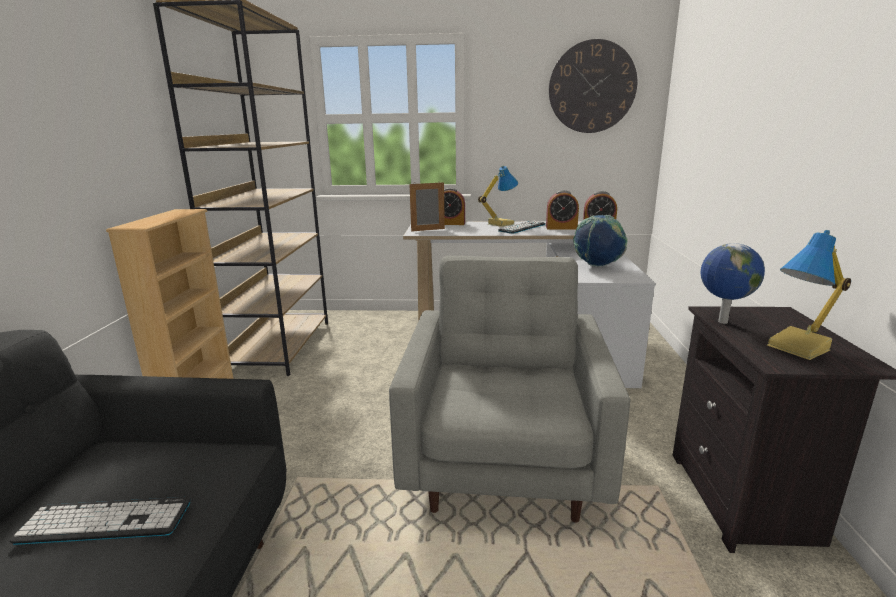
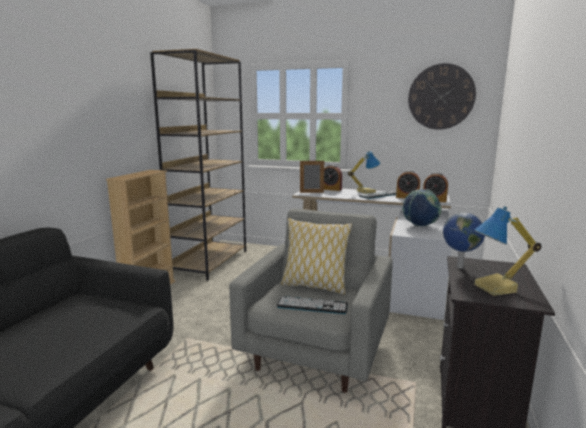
camera: 15 degrees right, 5 degrees down
keyboard [10,497,191,545] -> keyboard moved to [277,296,348,314]
none -> pillow [281,218,352,295]

